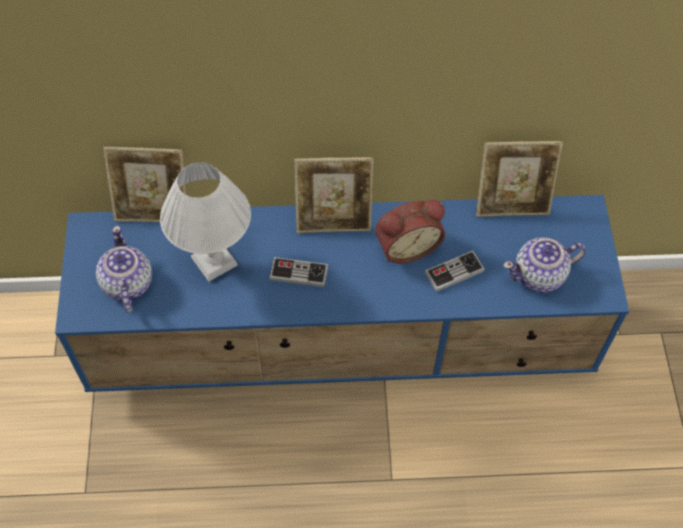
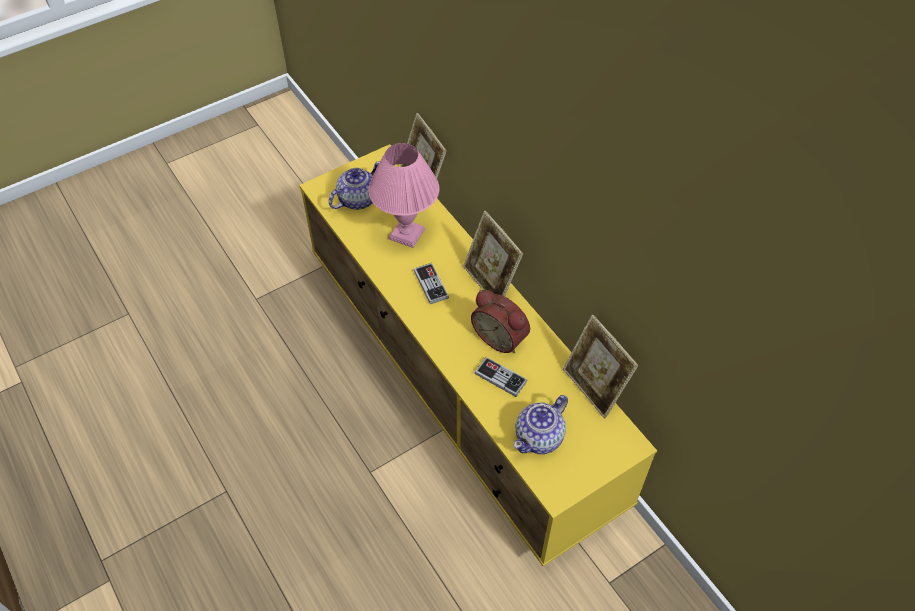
camera: 60 degrees right, 5 degrees down
blue tv stand [55,195,629,392] -> yellow tv stand [299,144,657,567]
white table lamp [160,162,251,282] -> pink table lamp [368,143,439,248]
teapot [503,237,586,293] -> teapot turned 90 degrees counterclockwise [514,395,568,454]

